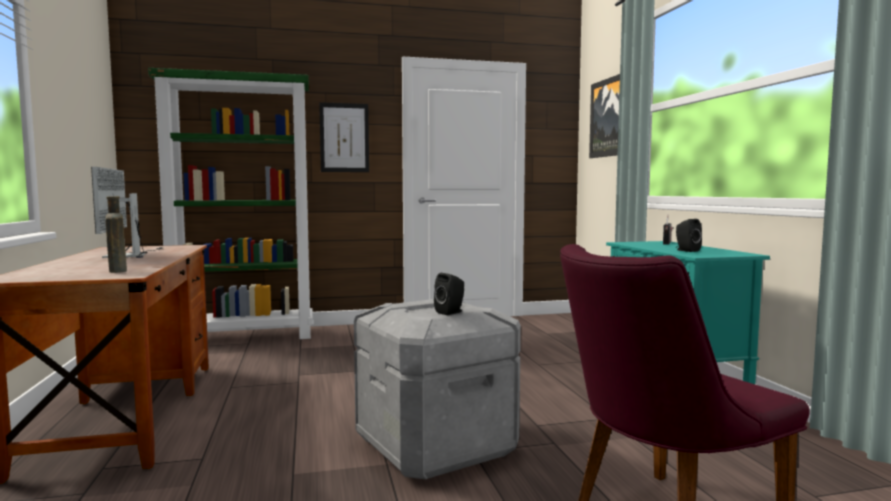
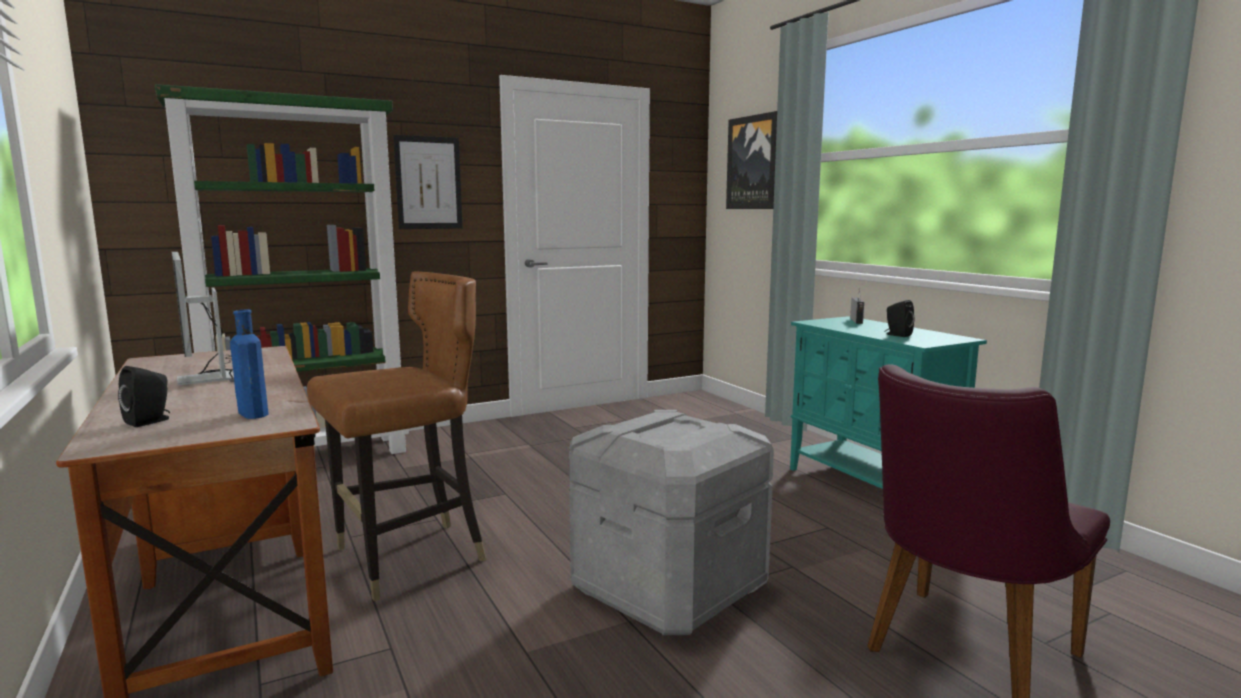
camera: 15 degrees left, 5 degrees up
brown bottle [105,196,127,273] -> blue bottle [230,310,269,419]
black speaker [434,273,464,315] -> black speaker moved to [118,366,170,427]
none -> brown chair [307,271,486,601]

